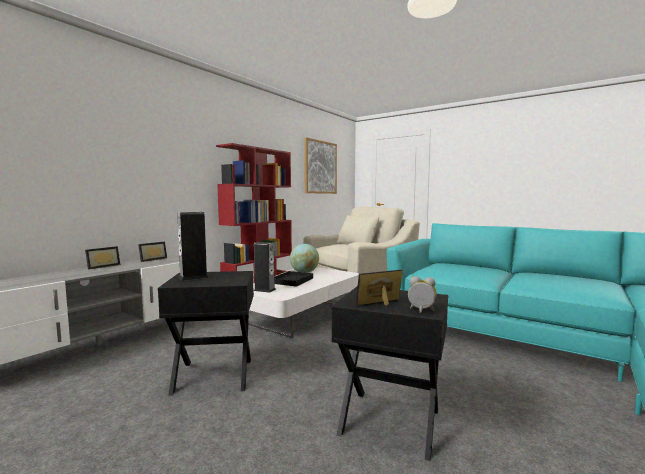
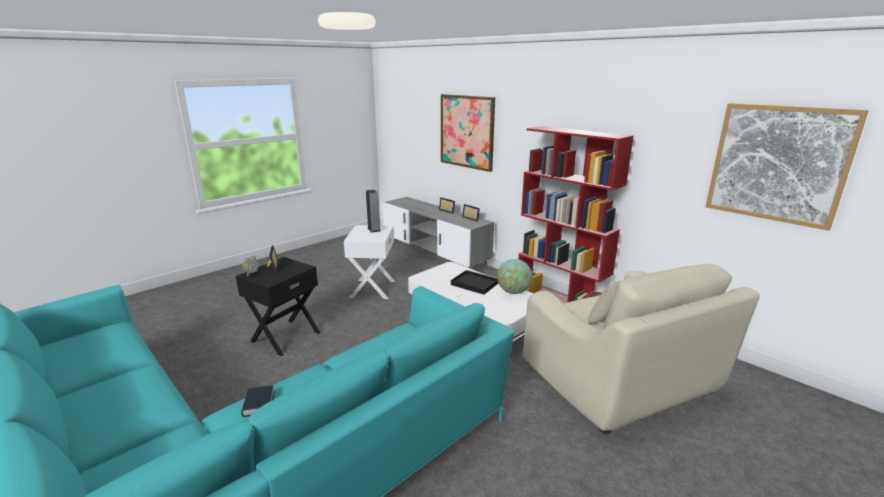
camera: 100 degrees right, 15 degrees up
black side table [158,271,254,396] -> white side table [344,225,395,299]
speaker [254,242,276,293] -> none
none -> book [241,385,275,417]
none -> picture [441,94,495,172]

